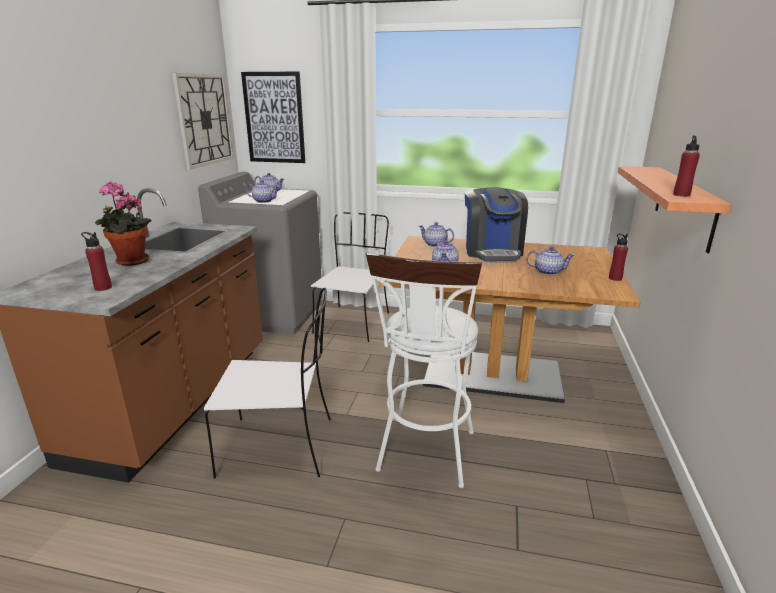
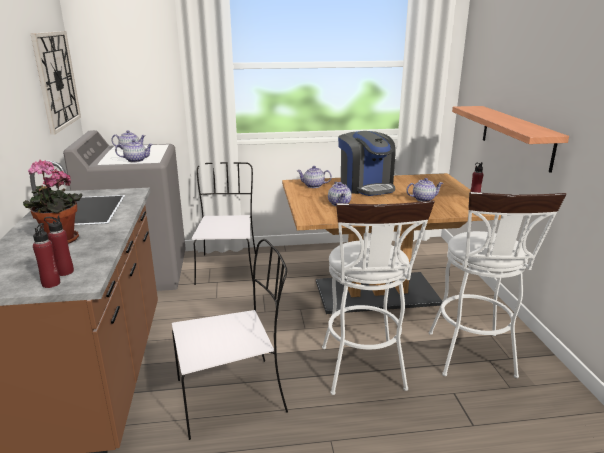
camera: 20 degrees left, 0 degrees up
picture [241,72,305,163] -> none
red bottle [673,136,700,197] -> red bottle moved to [33,223,60,288]
none -> white stool [429,192,566,378]

